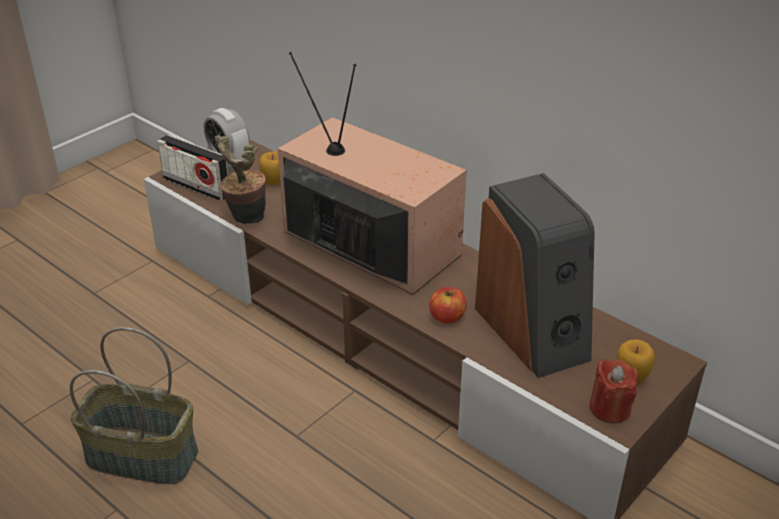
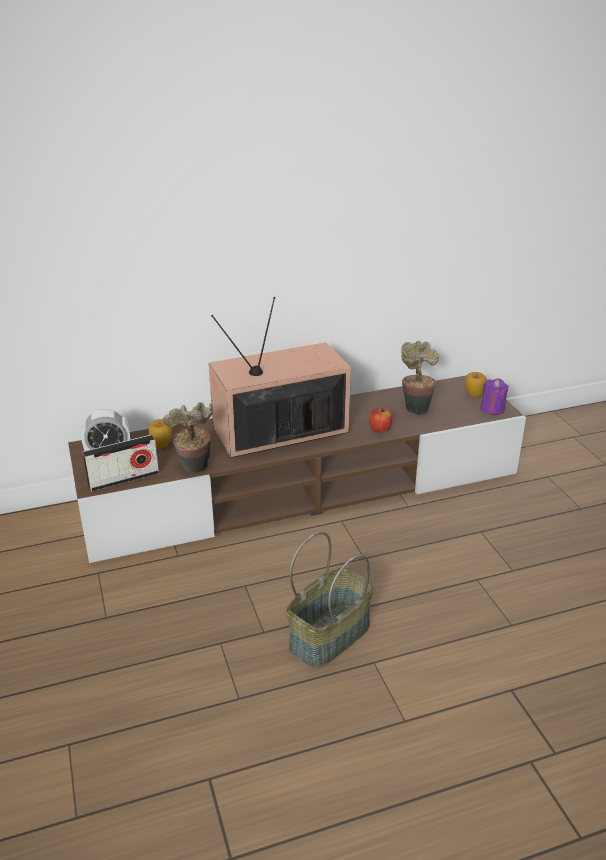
camera: 60 degrees left, 5 degrees down
speaker [475,173,595,378] -> potted plant [401,341,439,415]
red candle [589,359,638,424] -> purple candle [481,378,509,415]

